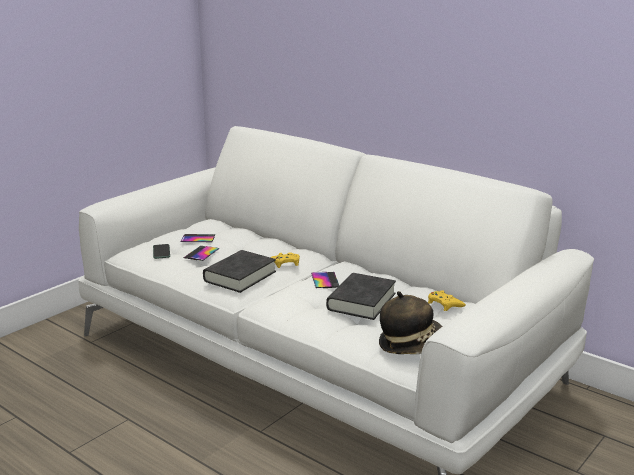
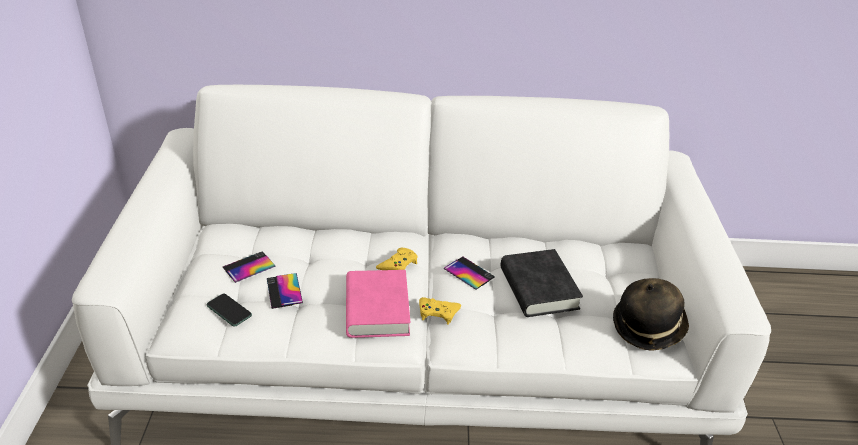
camera: 40 degrees left, 15 degrees up
black book [203,250,276,293] -> pink book [346,270,411,338]
yellow game controller [428,290,466,311] -> yellow game controller moved to [419,297,461,325]

